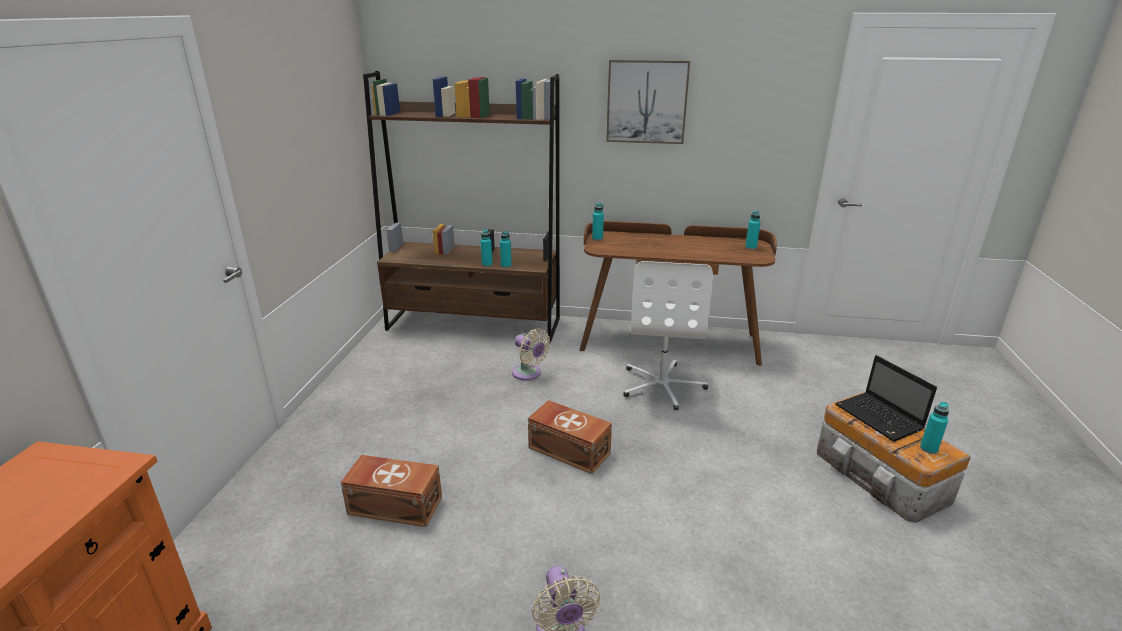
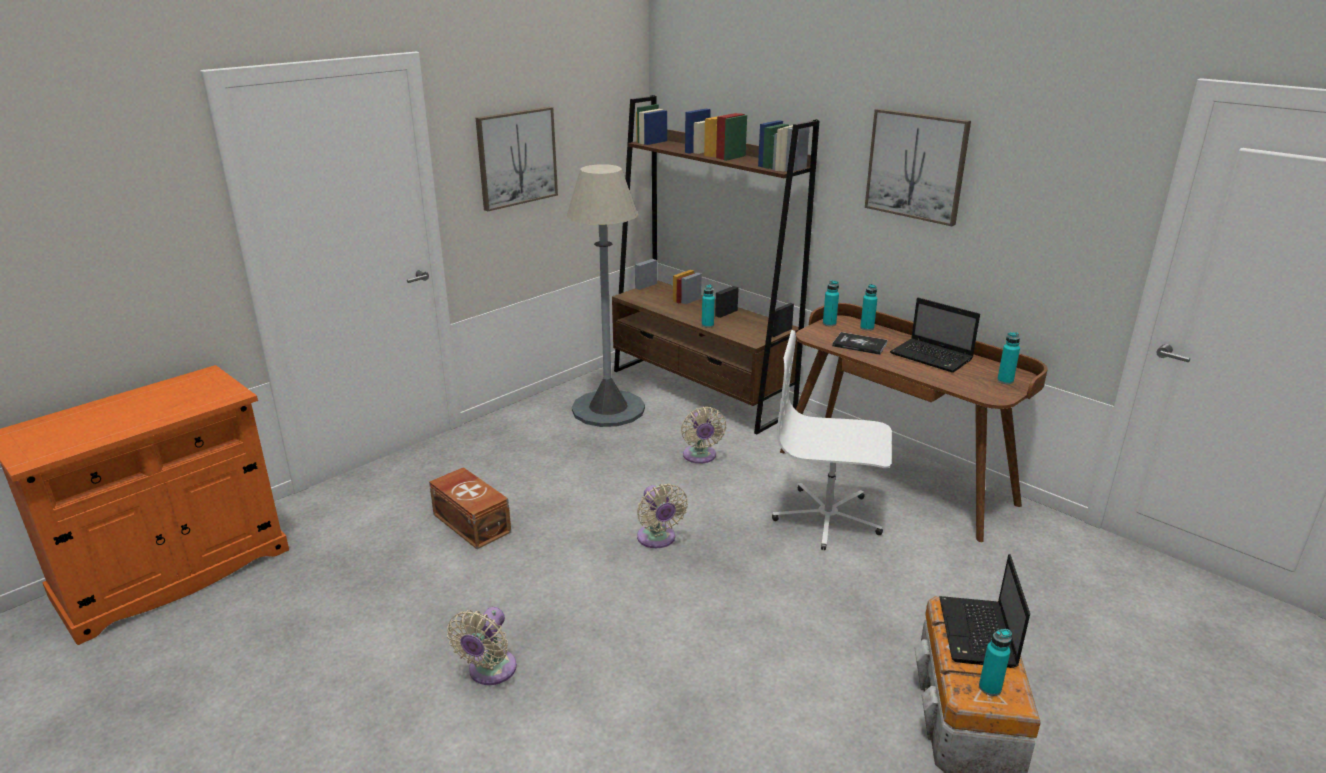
camera: 35 degrees right, 0 degrees up
turquoise bottle [500,231,512,268] -> turquoise bottle moved to [860,284,878,331]
brown storage box [528,400,612,474] -> beige fan [637,484,688,548]
white office chair [623,261,713,411] -> white office chair turned 60 degrees clockwise [772,330,892,550]
none -> picture [476,107,558,211]
none -> grey floor lamp [567,164,645,427]
none -> book [832,332,887,355]
none -> laptop [890,298,980,373]

